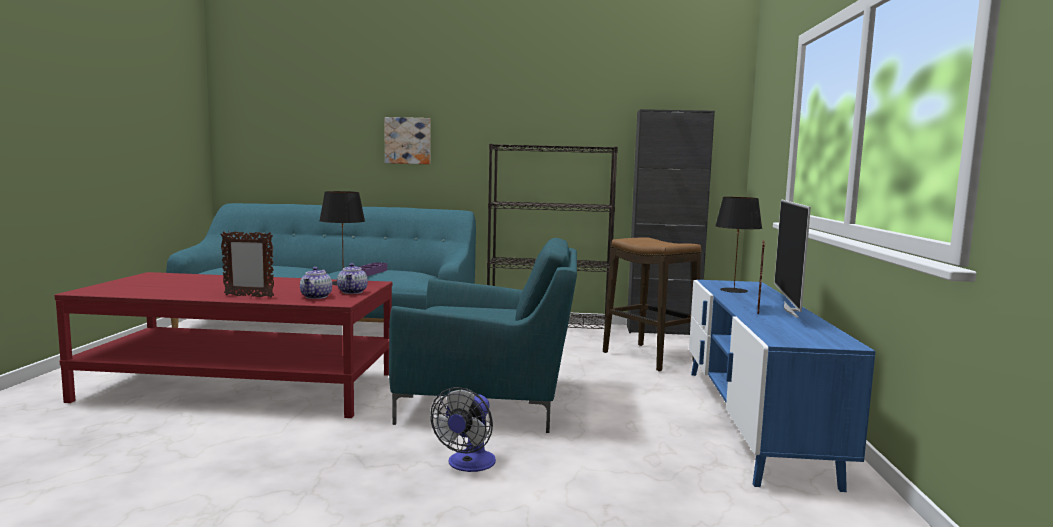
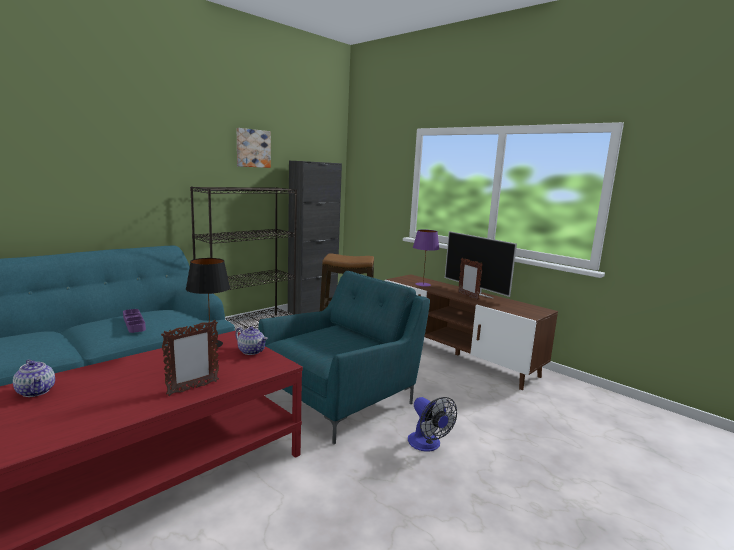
camera: 50 degrees left, 5 degrees up
teapot [300,267,332,299] -> teapot moved to [13,359,55,397]
picture [385,117,431,164] -> picture moved to [237,128,271,168]
blue tv stand [689,280,876,492] -> brown tv stand [384,274,558,390]
black table lamp [715,197,762,293] -> purple table lamp [413,229,439,287]

